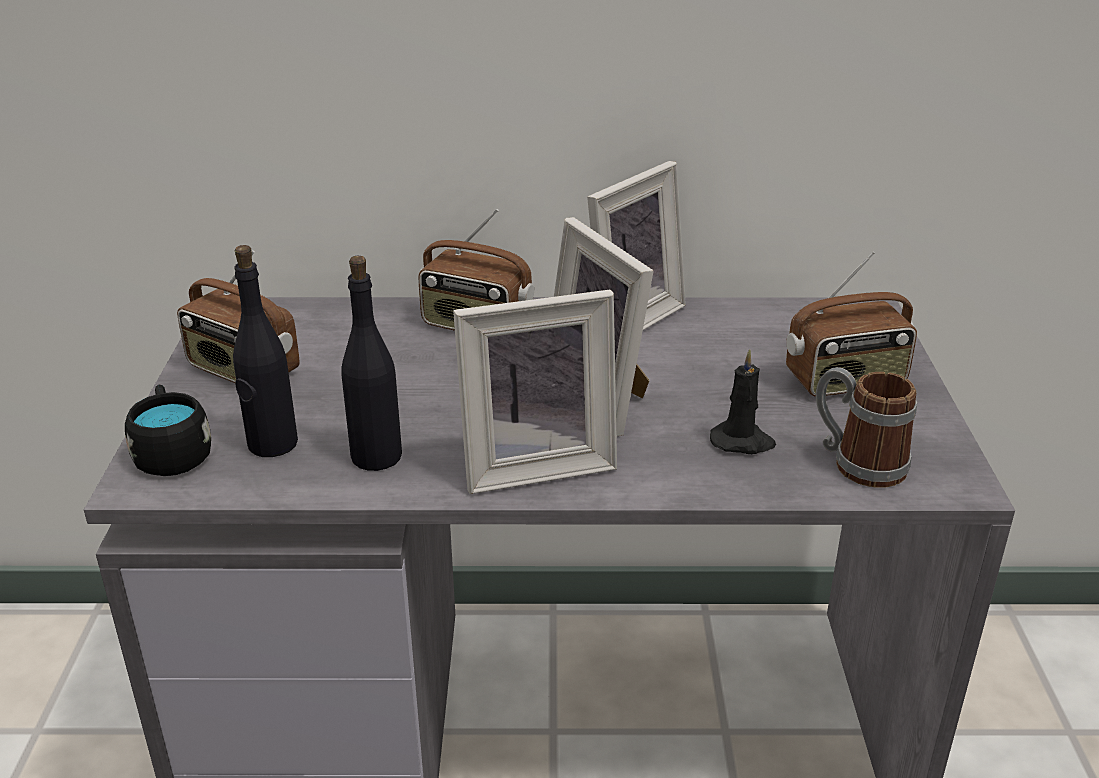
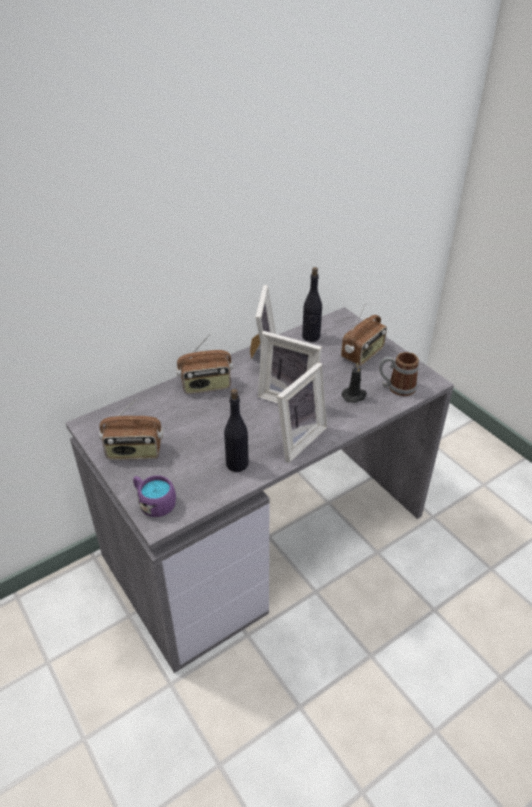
camera: 35 degrees left, 10 degrees up
black mug [125,385,211,476] -> purple mug [133,476,176,517]
black bottle [233,245,298,457] -> black bottle moved to [302,267,322,342]

